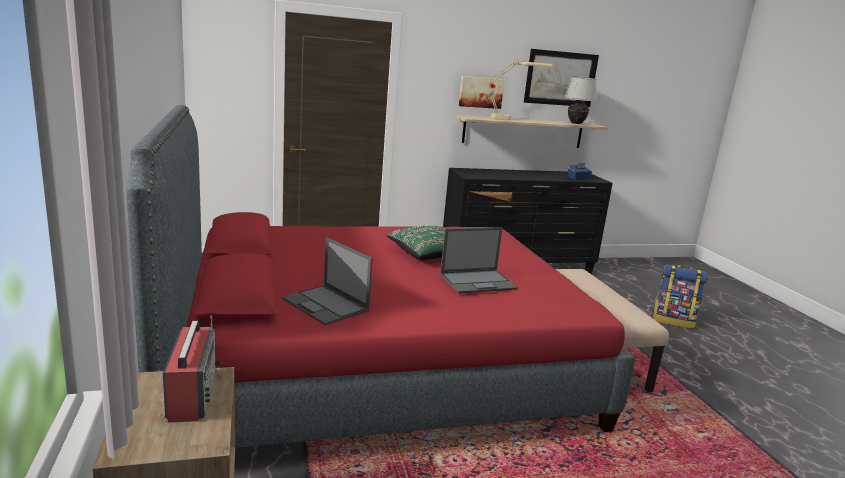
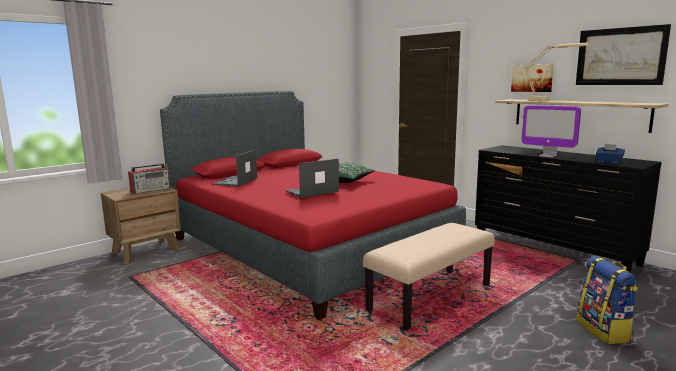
camera: 65 degrees right, 5 degrees down
laptop [440,227,518,293] -> laptop turned 105 degrees clockwise [286,159,339,198]
white table lamp [564,76,597,124] -> none
none -> monitor [521,105,581,157]

